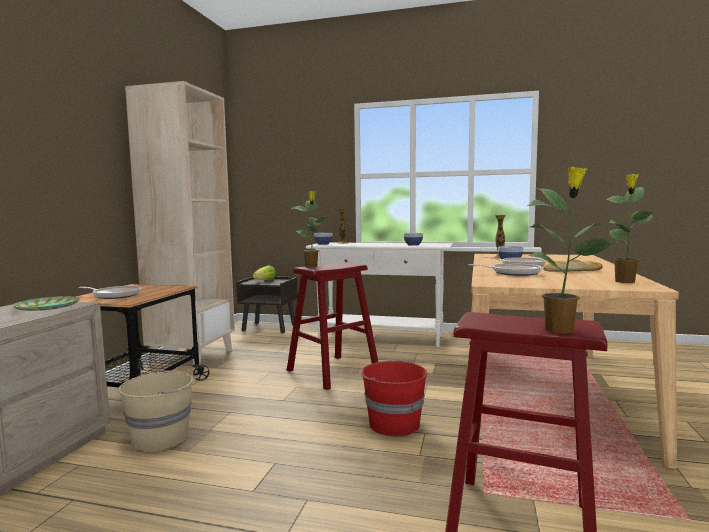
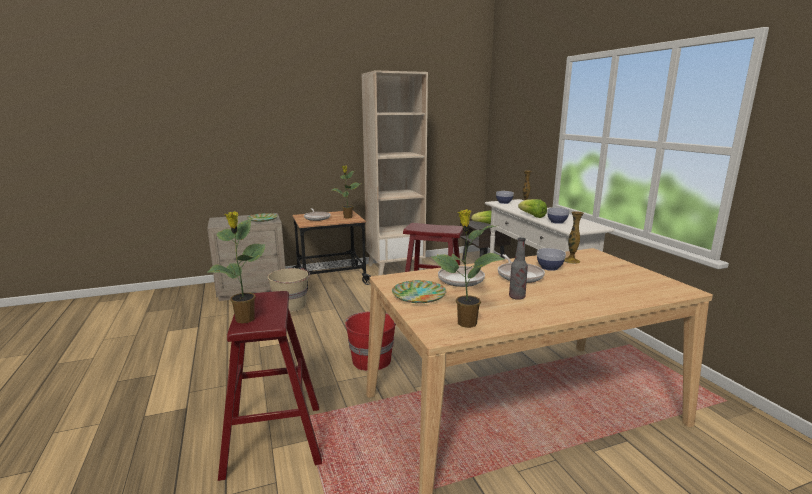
camera: 55 degrees right, 10 degrees up
potted plant [291,191,330,267] -> potted plant moved to [332,165,360,218]
bread [543,260,602,272] -> bottle [509,238,528,300]
none -> plate [392,280,446,303]
none -> lettuce [518,199,547,218]

